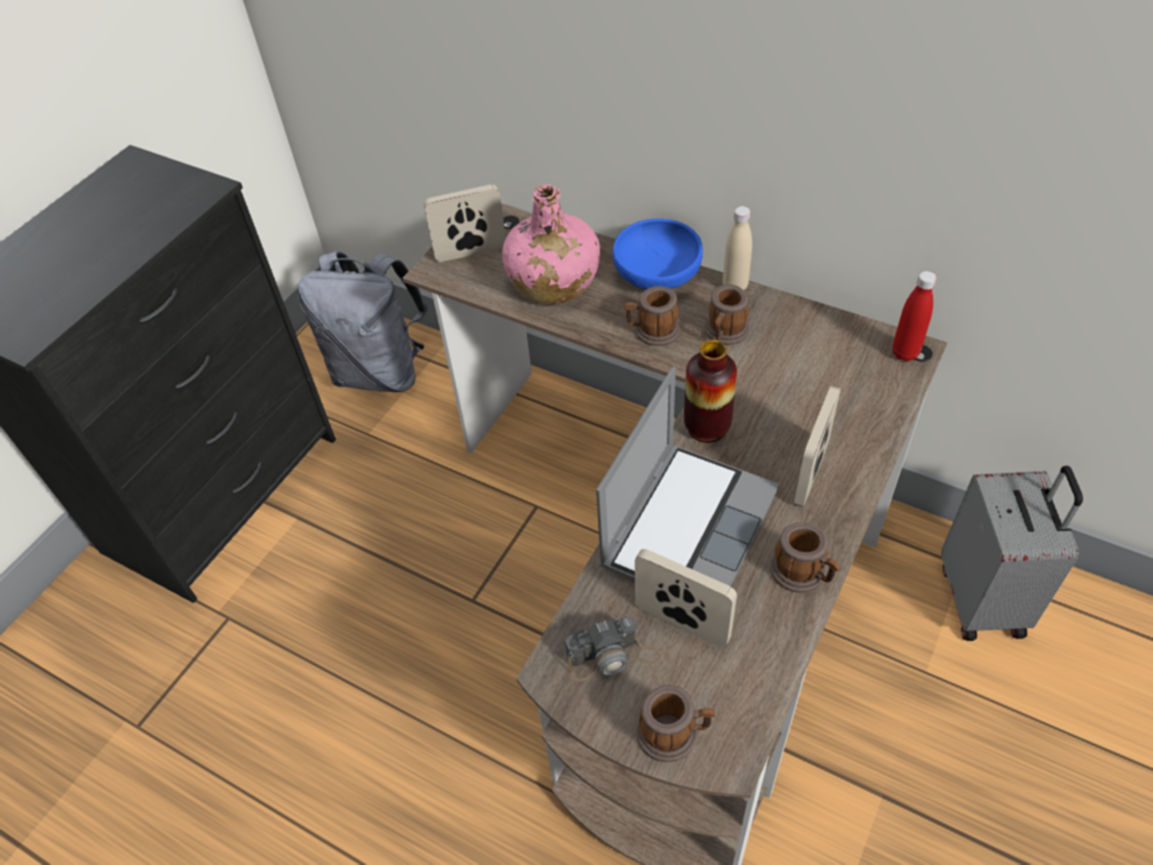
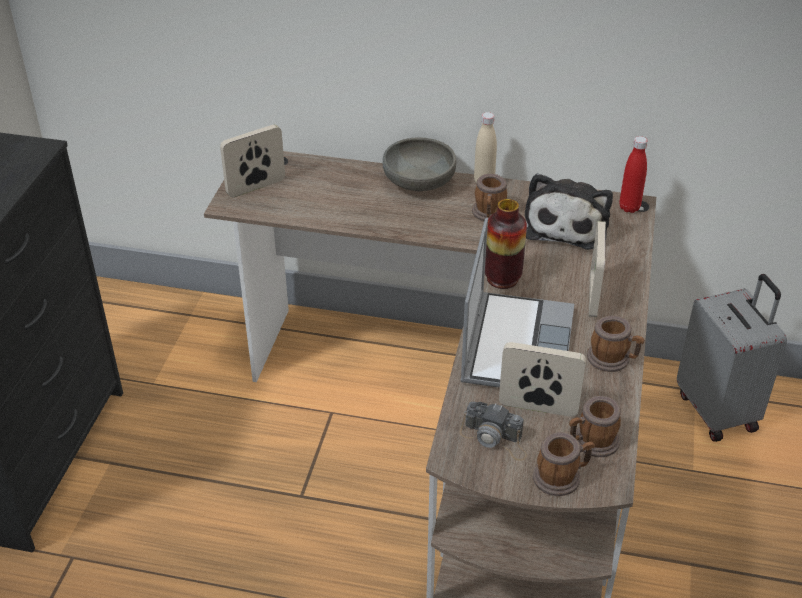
camera: 20 degrees left, 10 degrees down
grey backpack [298,251,428,392] -> none
pink bottle [502,184,600,304] -> none
camera [565,617,661,681] -> camera turned 60 degrees clockwise [459,402,527,461]
blue bowl [613,218,703,289] -> grey bowl [383,138,456,191]
mug [624,286,680,346] -> mug moved to [569,396,621,457]
none -> plush toy [525,173,613,250]

